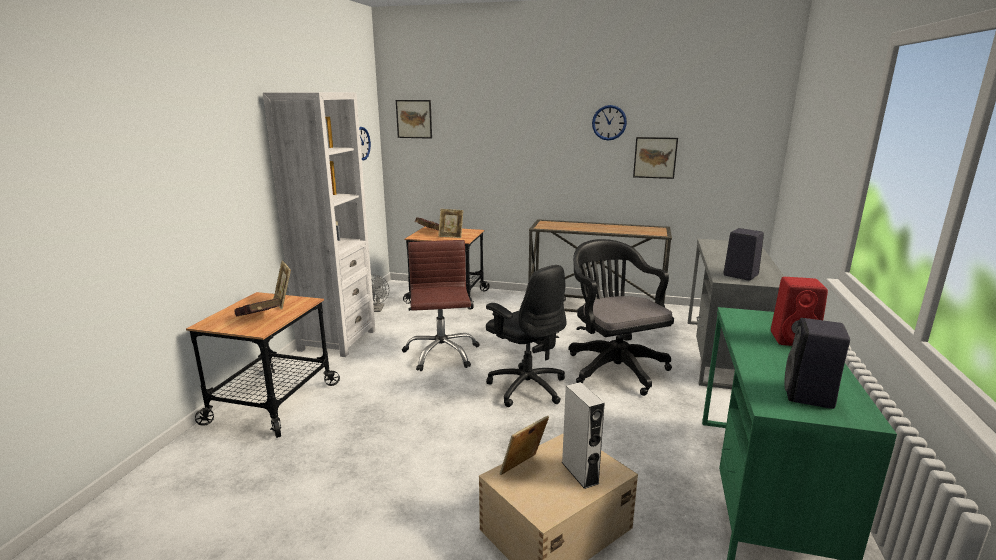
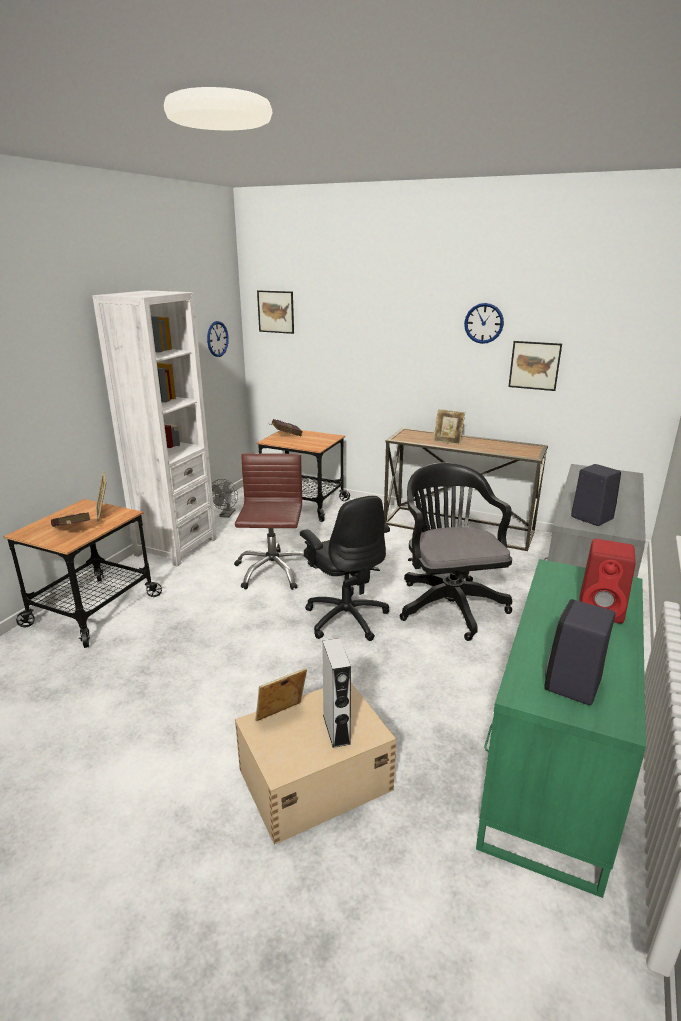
camera: 10 degrees right, 5 degrees up
picture frame [438,209,463,238] -> picture frame moved to [433,409,465,445]

